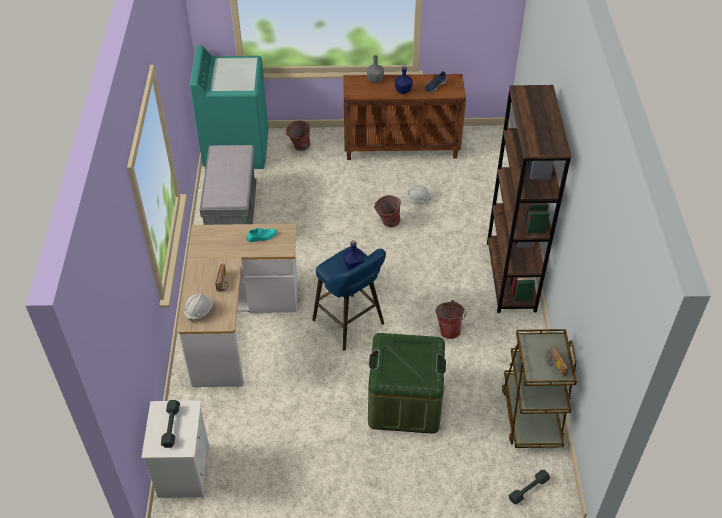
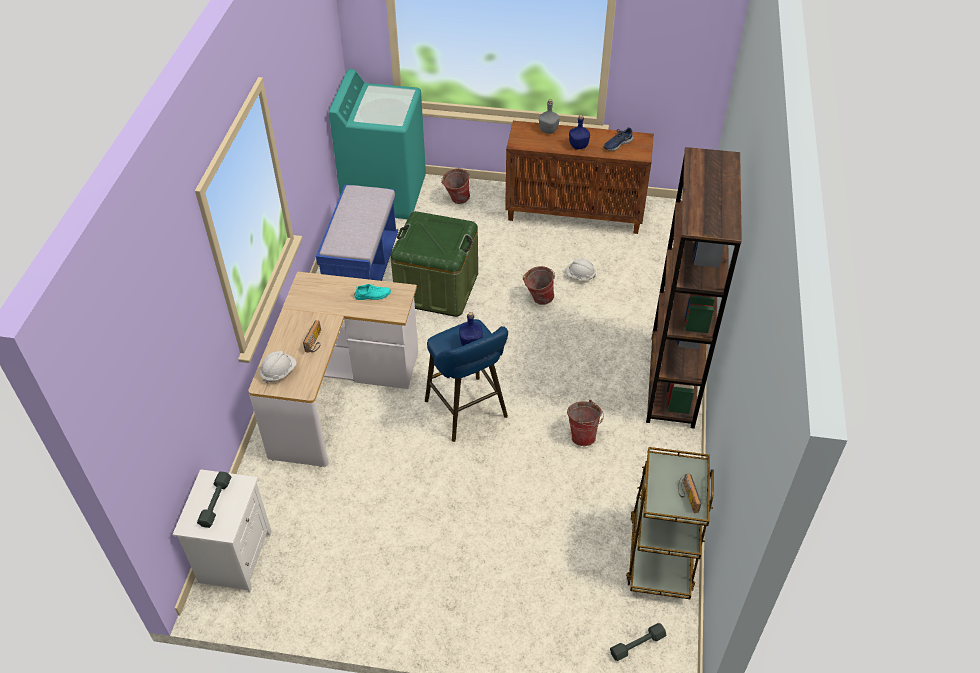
camera: 10 degrees right, 0 degrees up
grey bench [200,145,257,225] -> blue bench [316,184,398,281]
green storage box [368,333,446,434] -> green storage box moved to [390,211,478,317]

